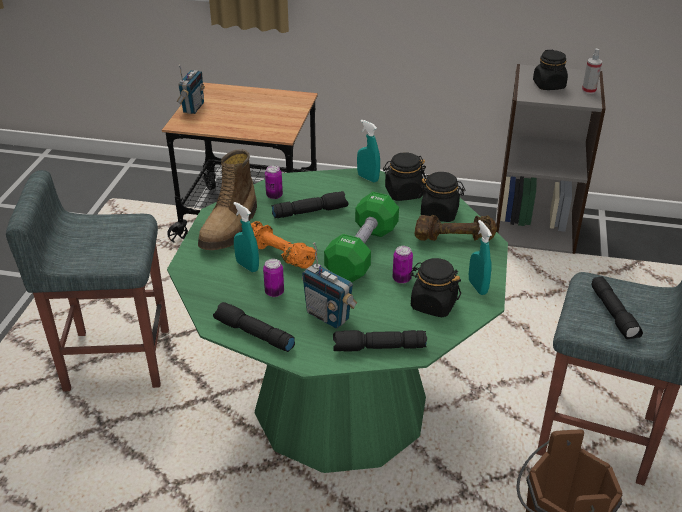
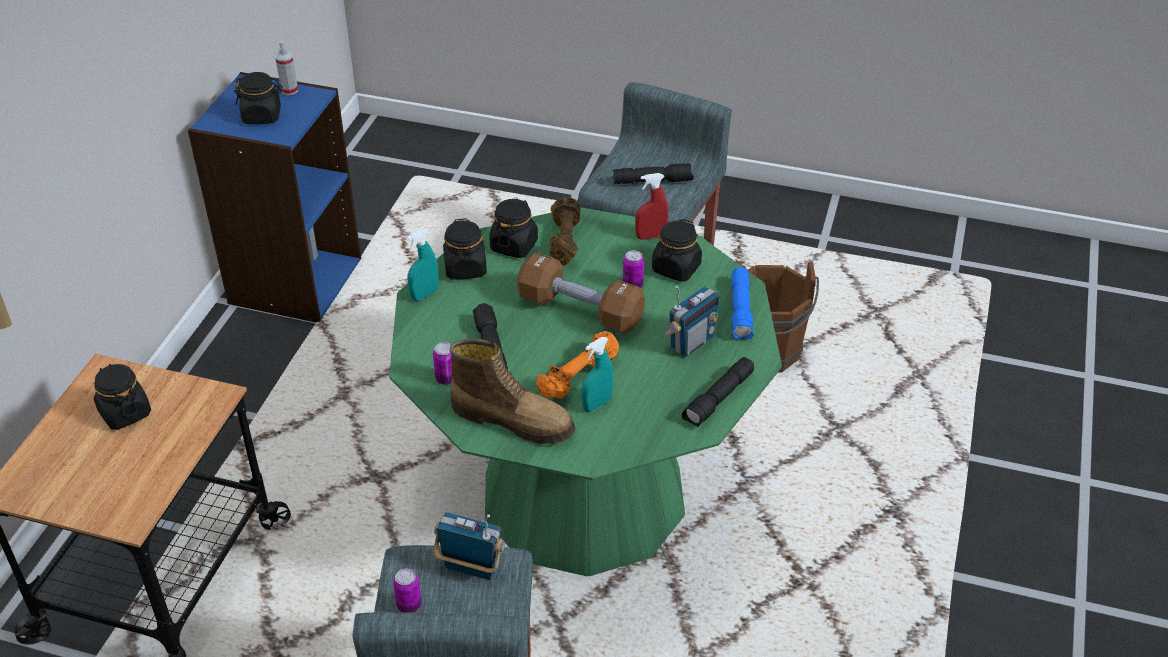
camera: 85 degrees left, 5 degrees up
radio [176,64,205,114] -> radio moved to [434,512,505,580]
can [263,259,284,297] -> can moved to [393,569,421,613]
green dumbbell [324,192,399,282] -> brown dumbbell [517,252,645,334]
black flashlight [333,330,427,352] -> blue flashlight [731,268,753,339]
turquoise spray bottle [469,220,492,295] -> red spray bottle [635,173,669,240]
grey bookcase [496,64,606,254] -> blue bookcase [188,72,361,322]
none -> black jar [94,364,151,430]

